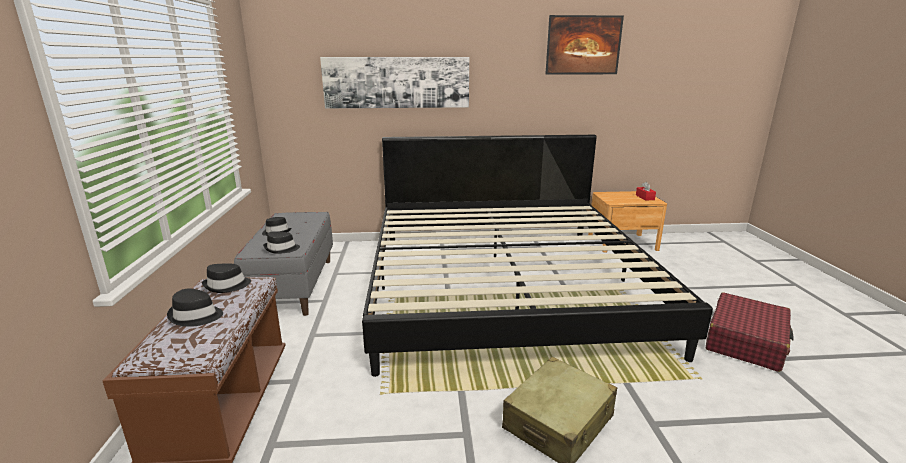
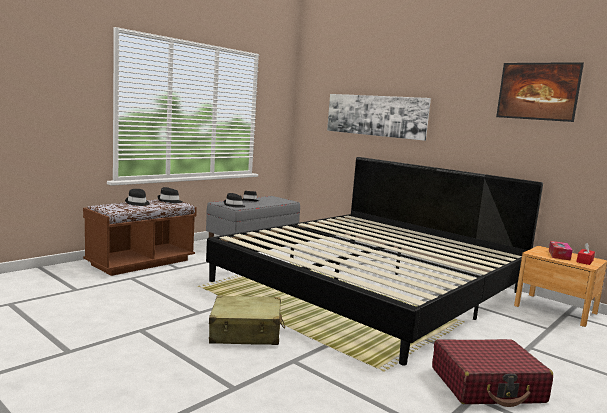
camera: 45 degrees right, 10 degrees down
none -> tissue box [549,241,572,261]

